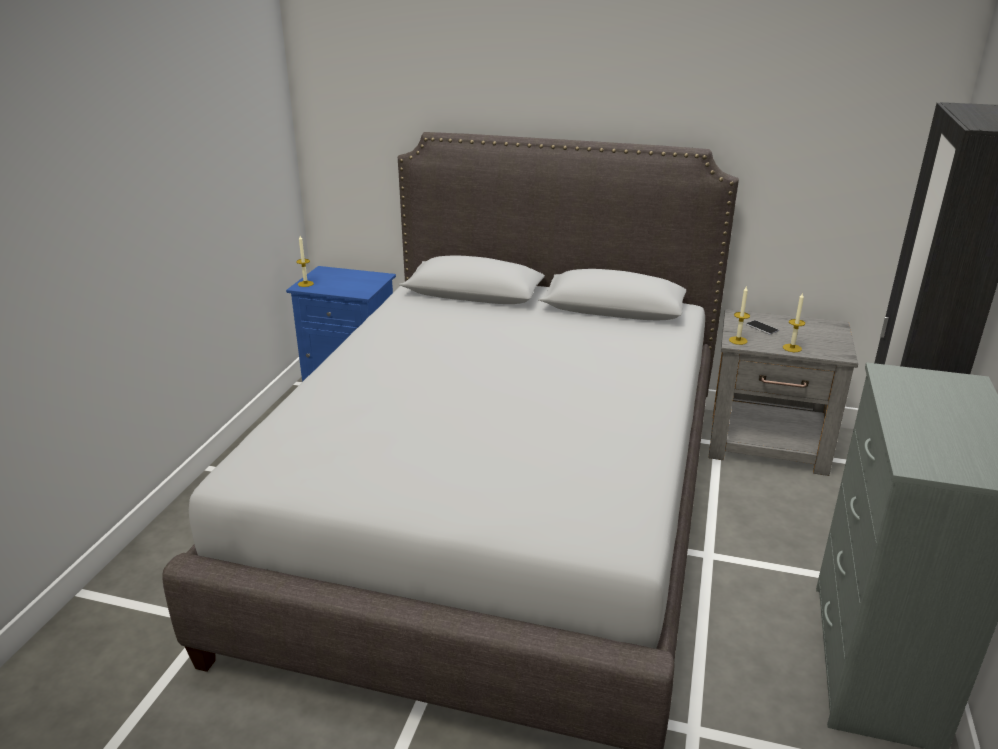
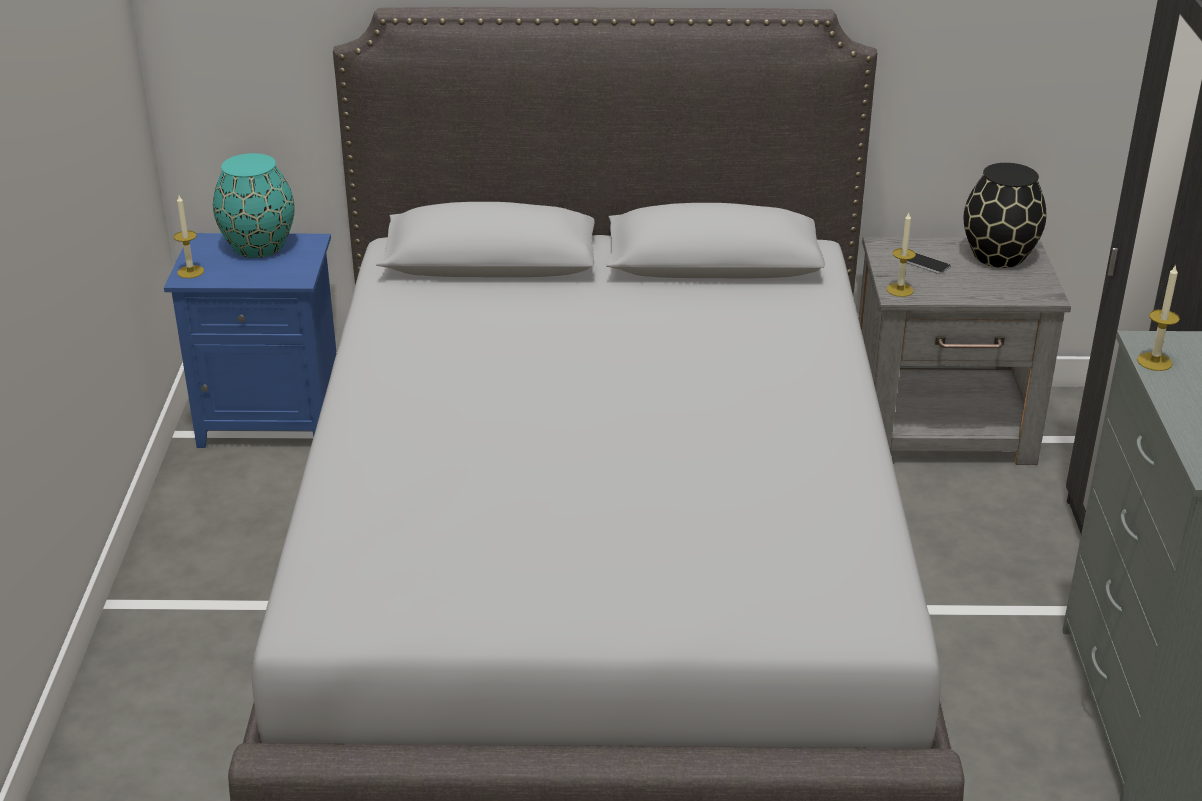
camera: 15 degrees left, 5 degrees up
candle [783,292,805,352] -> candle moved to [1137,264,1180,371]
none -> turquoise vase [213,153,295,258]
none -> black vase [964,163,1046,268]

